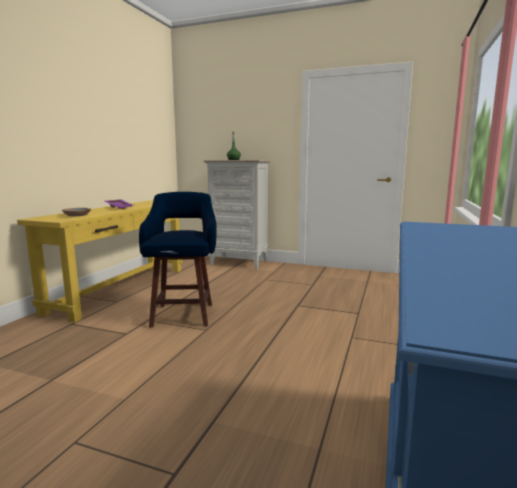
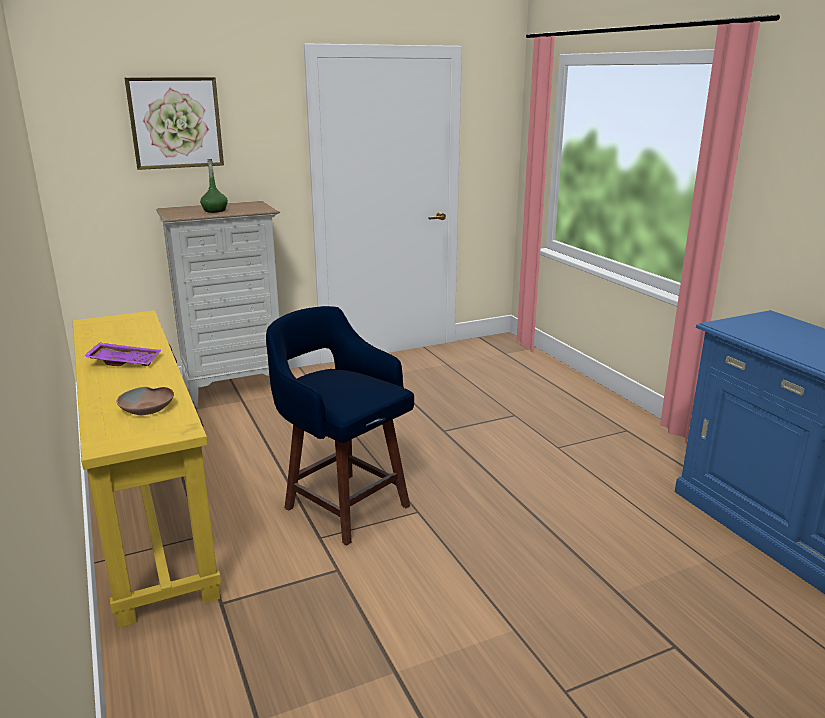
camera: 45 degrees left, 10 degrees up
none -> picture [125,77,224,170]

